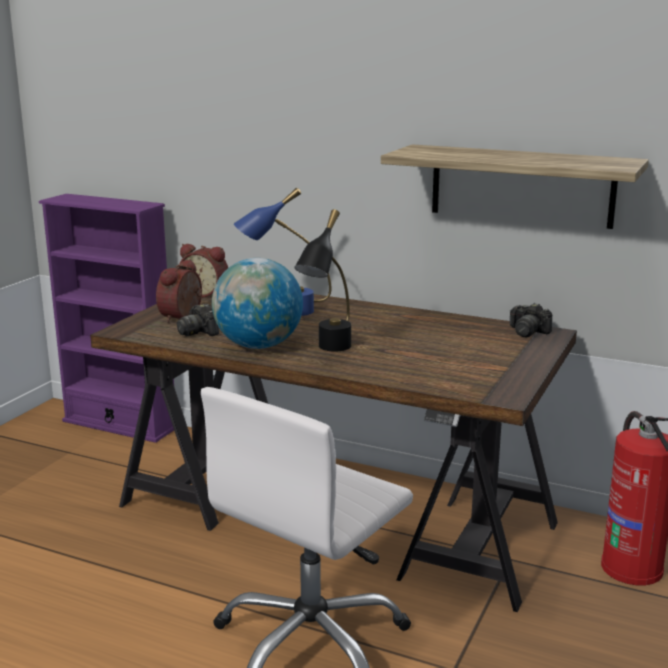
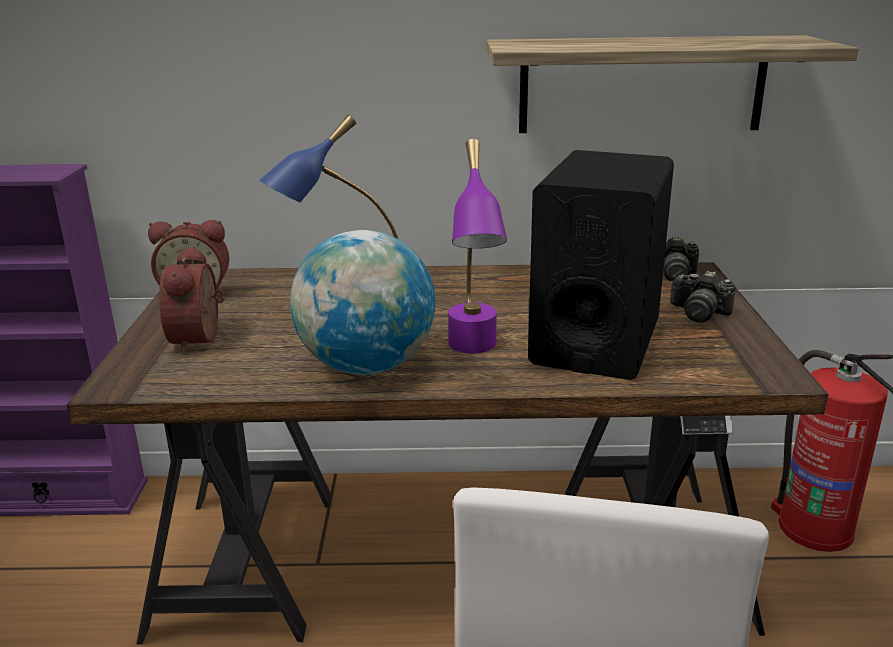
camera: 25 degrees left, 5 degrees up
camera [177,304,219,336] -> camera moved to [671,271,735,322]
black table lamp [294,209,351,352] -> purple table lamp [448,139,507,353]
none -> black speaker [528,150,674,380]

